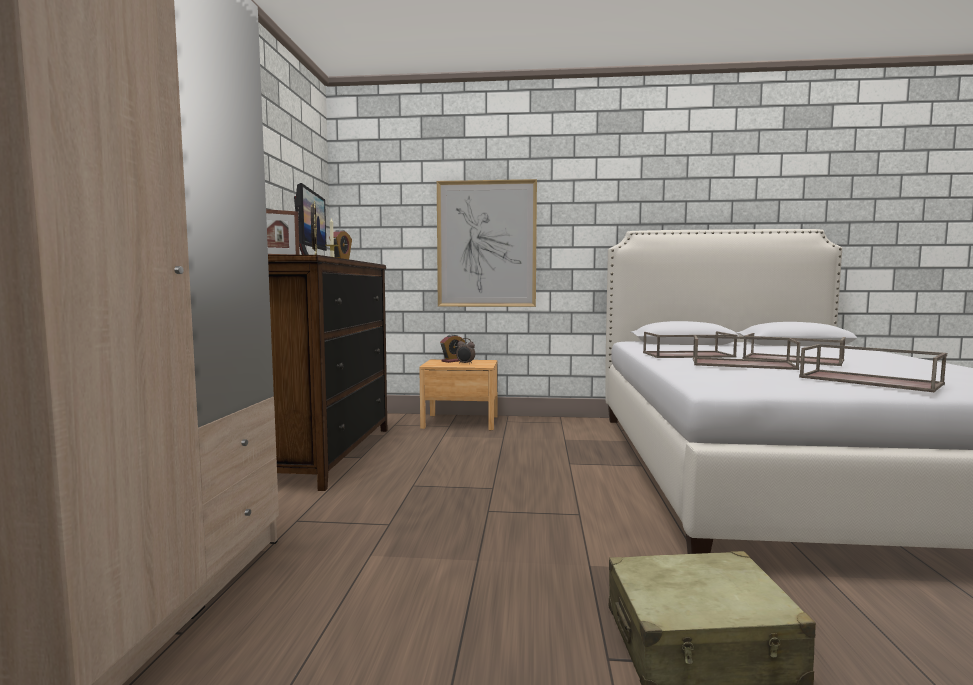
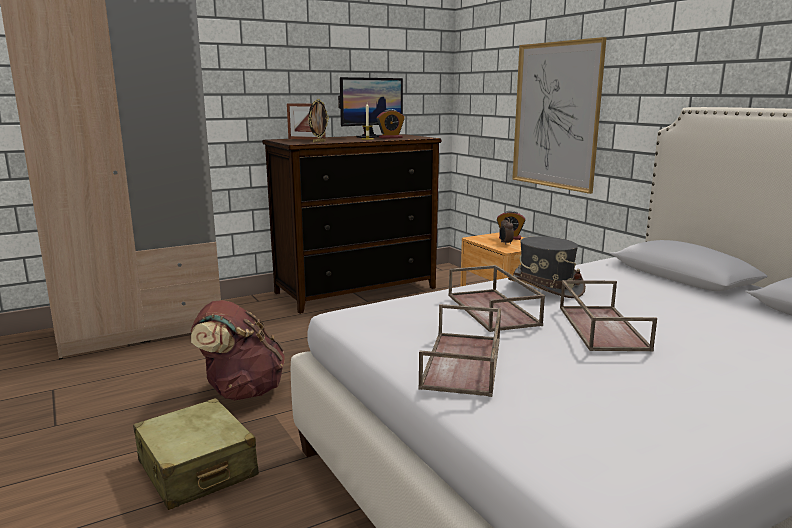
camera: 55 degrees right, 10 degrees up
brown tray [643,331,737,358] -> grey hat [508,236,586,298]
none -> brown backpack [191,300,285,401]

